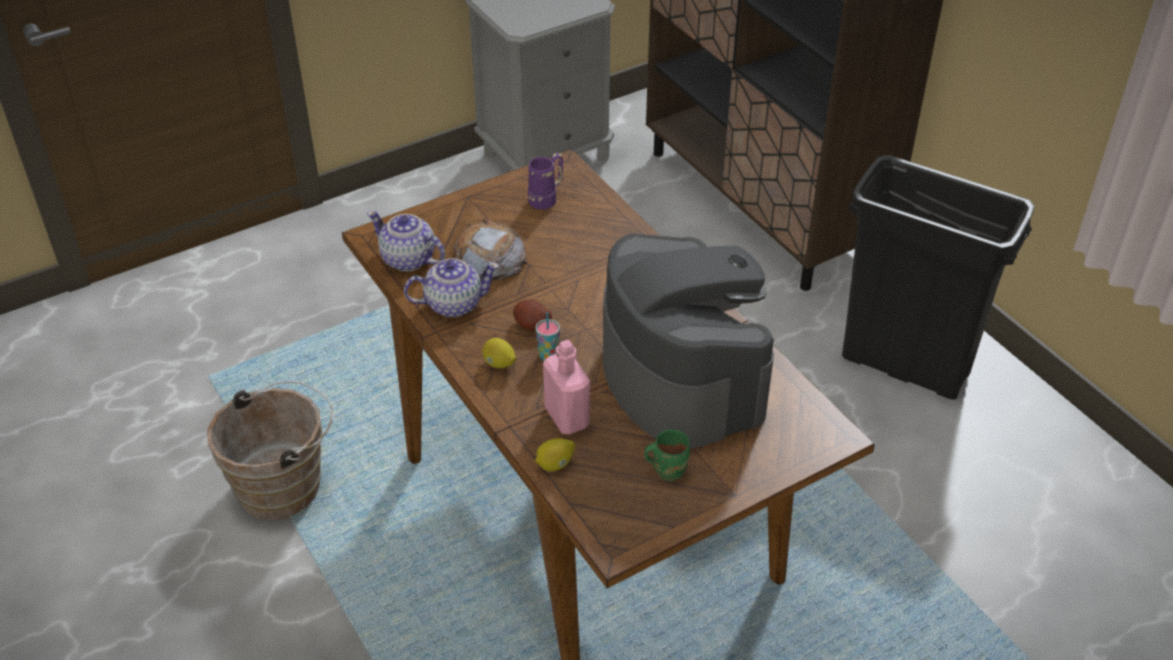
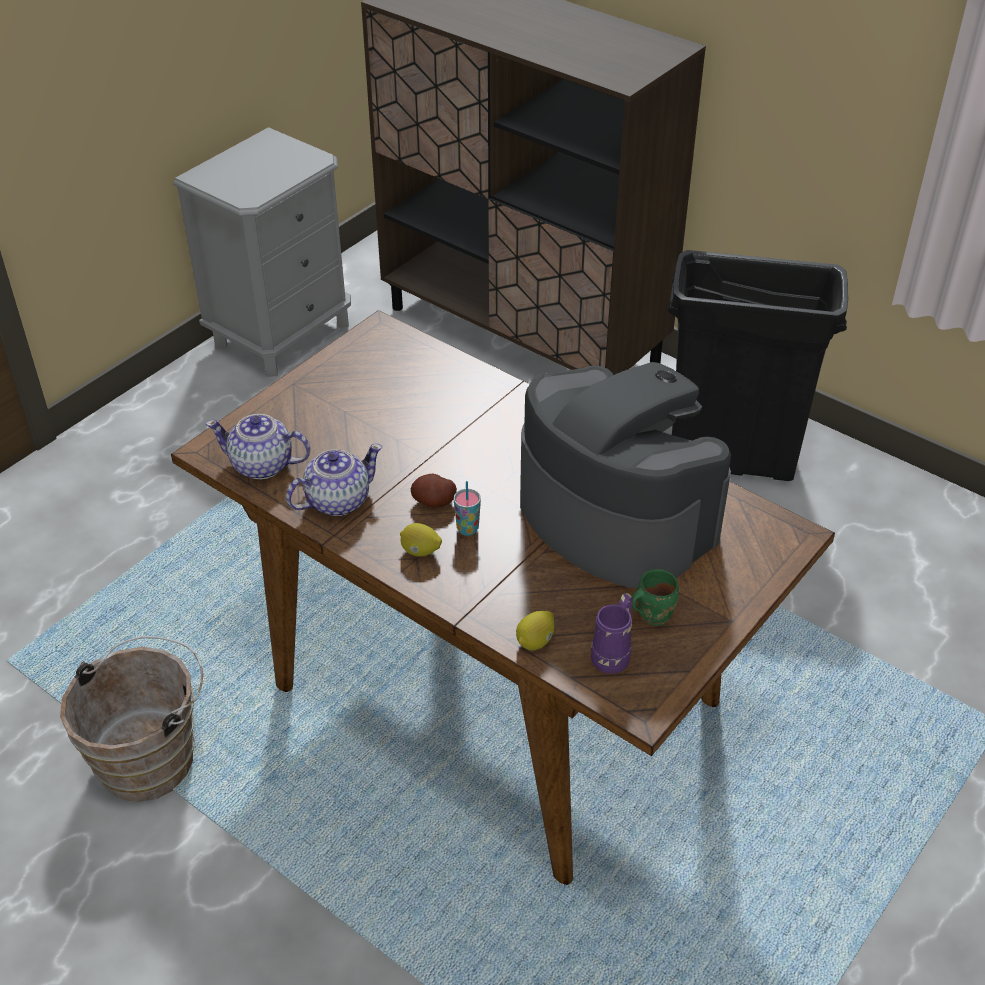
camera: 20 degrees left, 0 degrees up
bread [453,219,527,281] -> none
purple mug [528,153,563,210] -> purple mug moved to [591,593,632,674]
pink bottle [543,340,590,434] -> none

